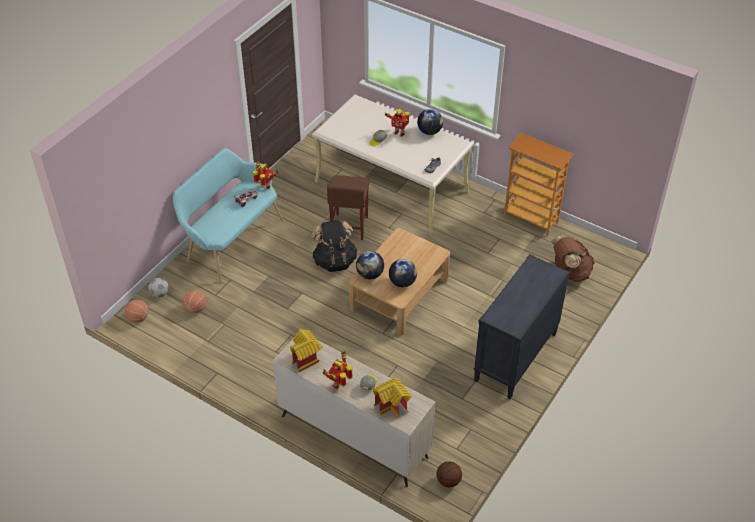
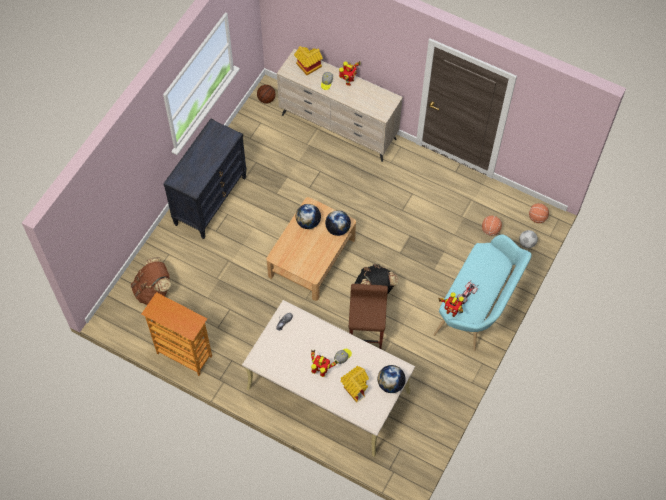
camera: 175 degrees right, 15 degrees up
toy house [290,329,323,372] -> toy house moved to [340,366,369,403]
globe [417,109,443,135] -> globe moved to [378,365,406,393]

